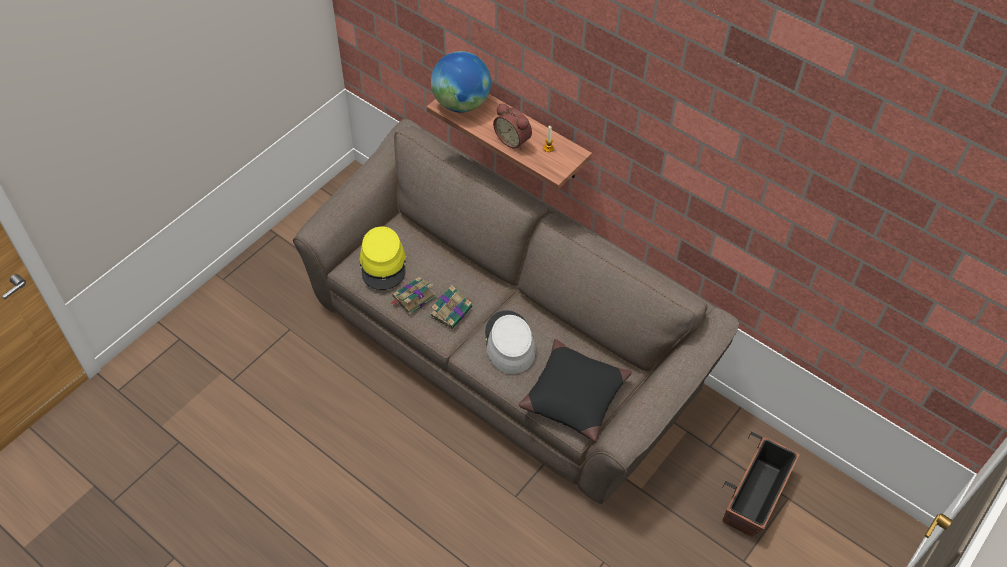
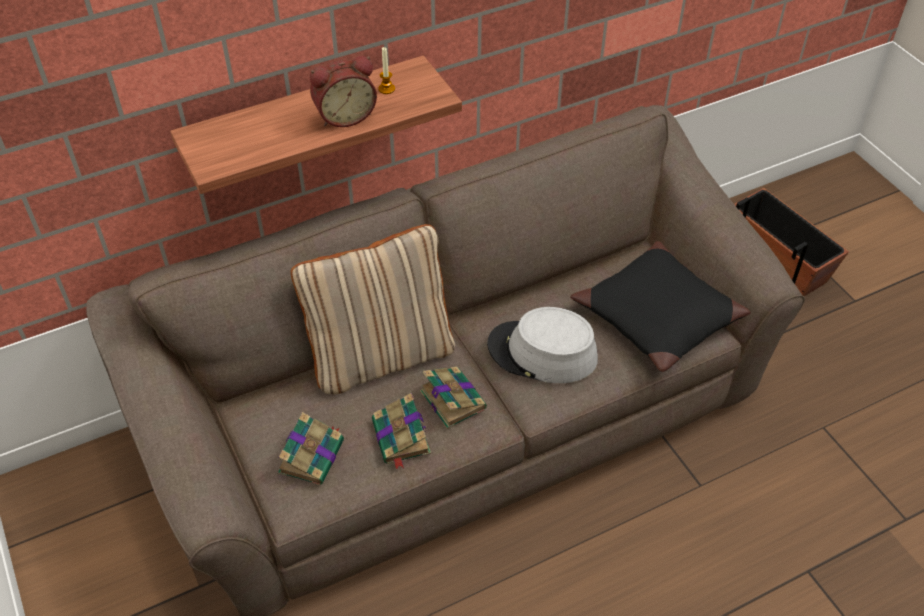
camera: 65 degrees left, 5 degrees down
yellow hat [359,226,406,290] -> book [278,412,344,485]
globe [431,51,491,113] -> none
none -> beige pillow [291,224,455,394]

